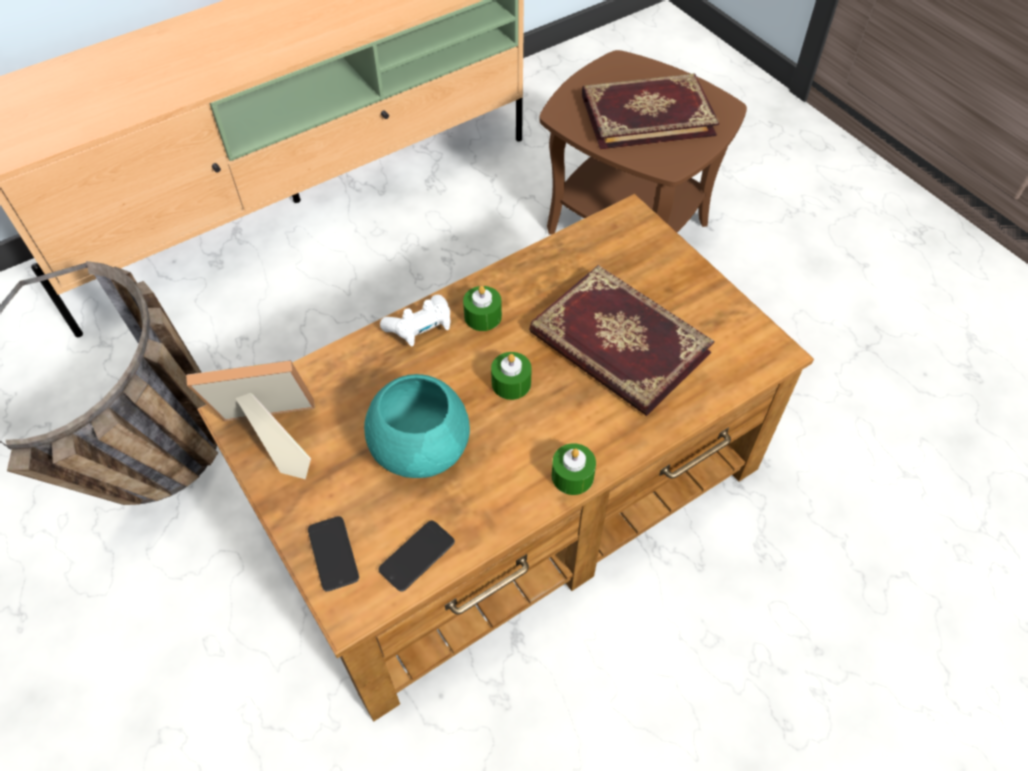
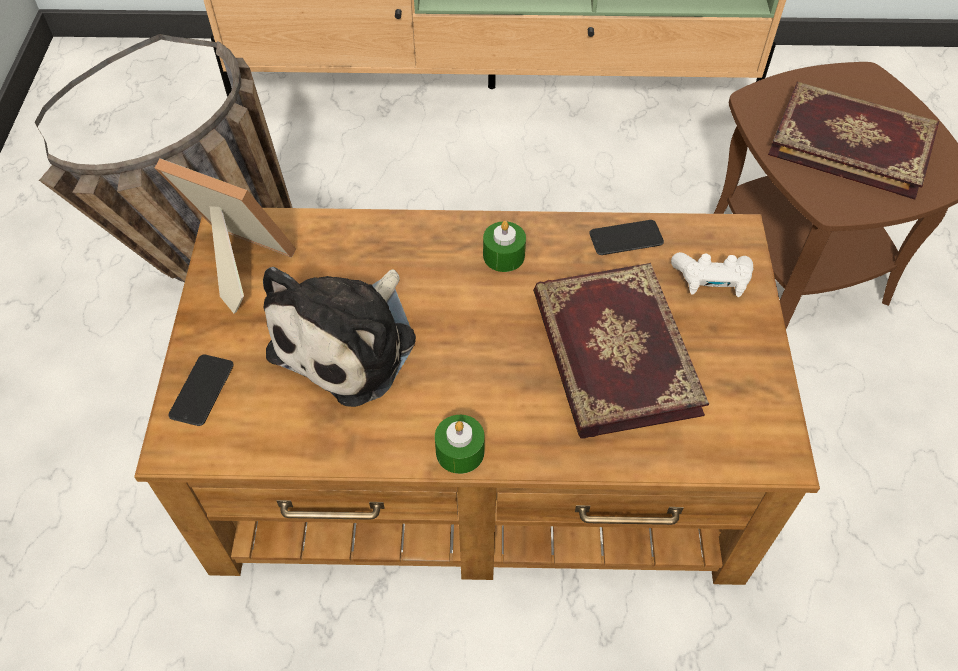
camera: 35 degrees right, 0 degrees up
turquoise bowl [364,374,470,478] -> plush toy [263,267,416,407]
phone [378,520,455,592] -> phone moved to [589,220,664,255]
white game controller [380,295,451,346] -> white game controller moved to [671,252,753,297]
green candle [491,352,532,400] -> none

